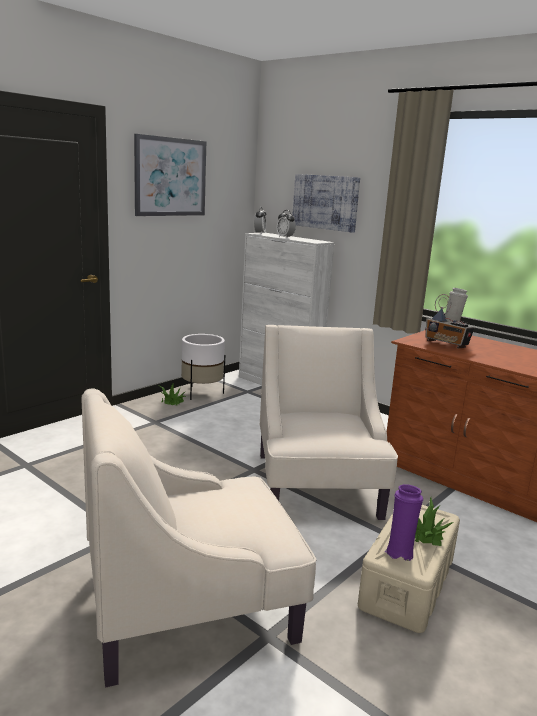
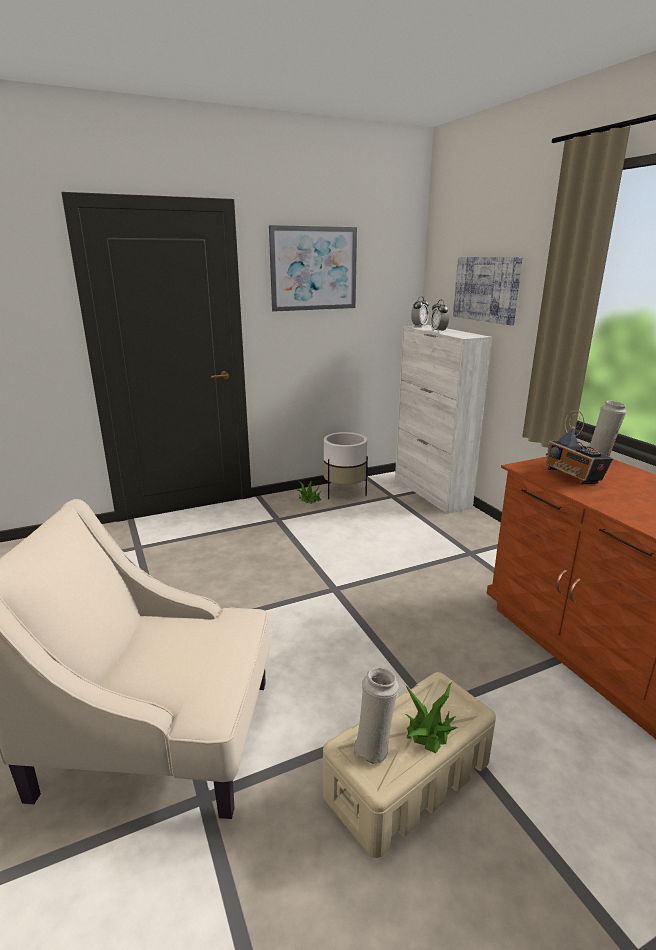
camera: 25 degrees right, 5 degrees up
beige armchair [260,325,398,520] -> none
purple vase [385,484,423,561] -> white vase [354,667,399,765]

